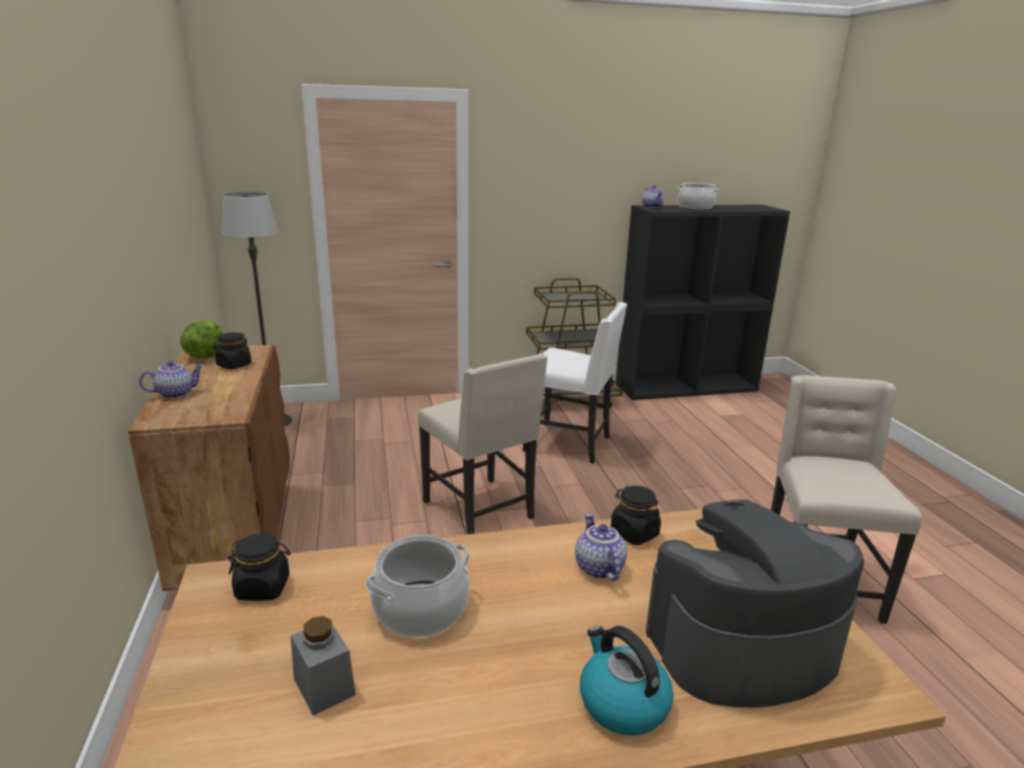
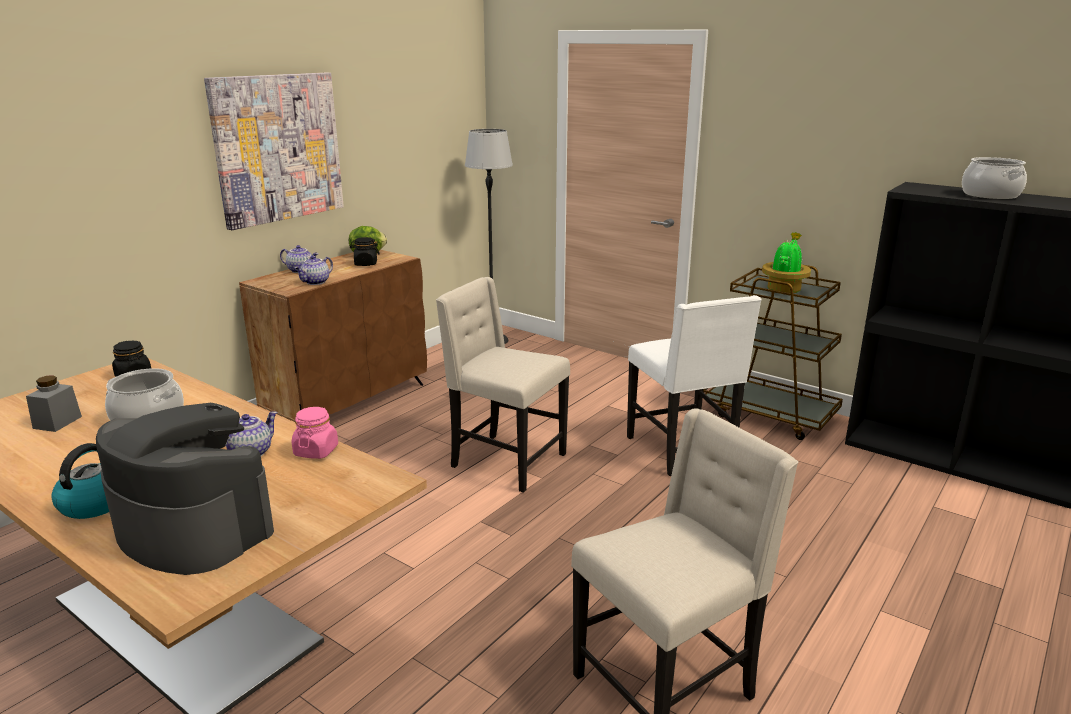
camera: 50 degrees right, 0 degrees up
beige chair [418,353,548,534] -> beige chair turned 105 degrees clockwise [436,277,570,493]
black jar [611,486,661,545] -> pink jar [292,407,338,459]
teapot [642,185,664,208] -> teapot moved to [294,256,333,285]
none -> picture [204,73,344,230]
none -> potted plant [762,232,811,293]

